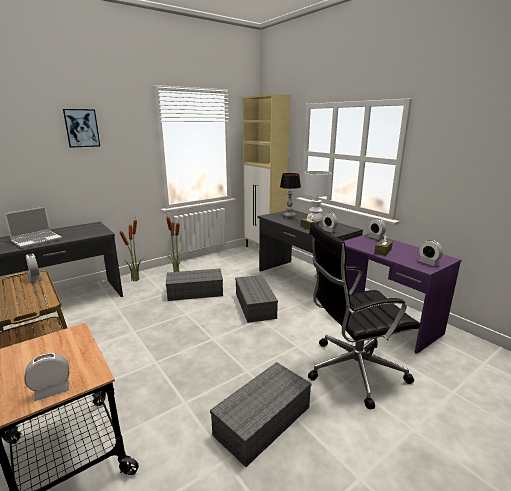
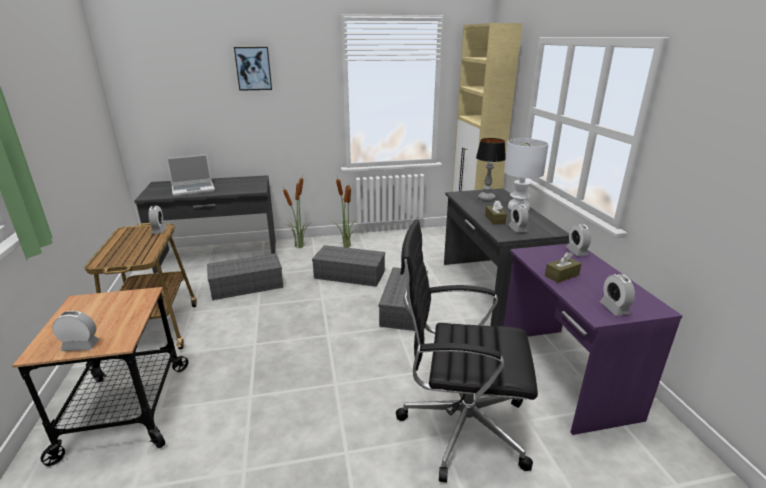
camera: 25 degrees right, 5 degrees up
grey storage box [210,362,312,467] -> grey storage box moved to [207,253,283,300]

